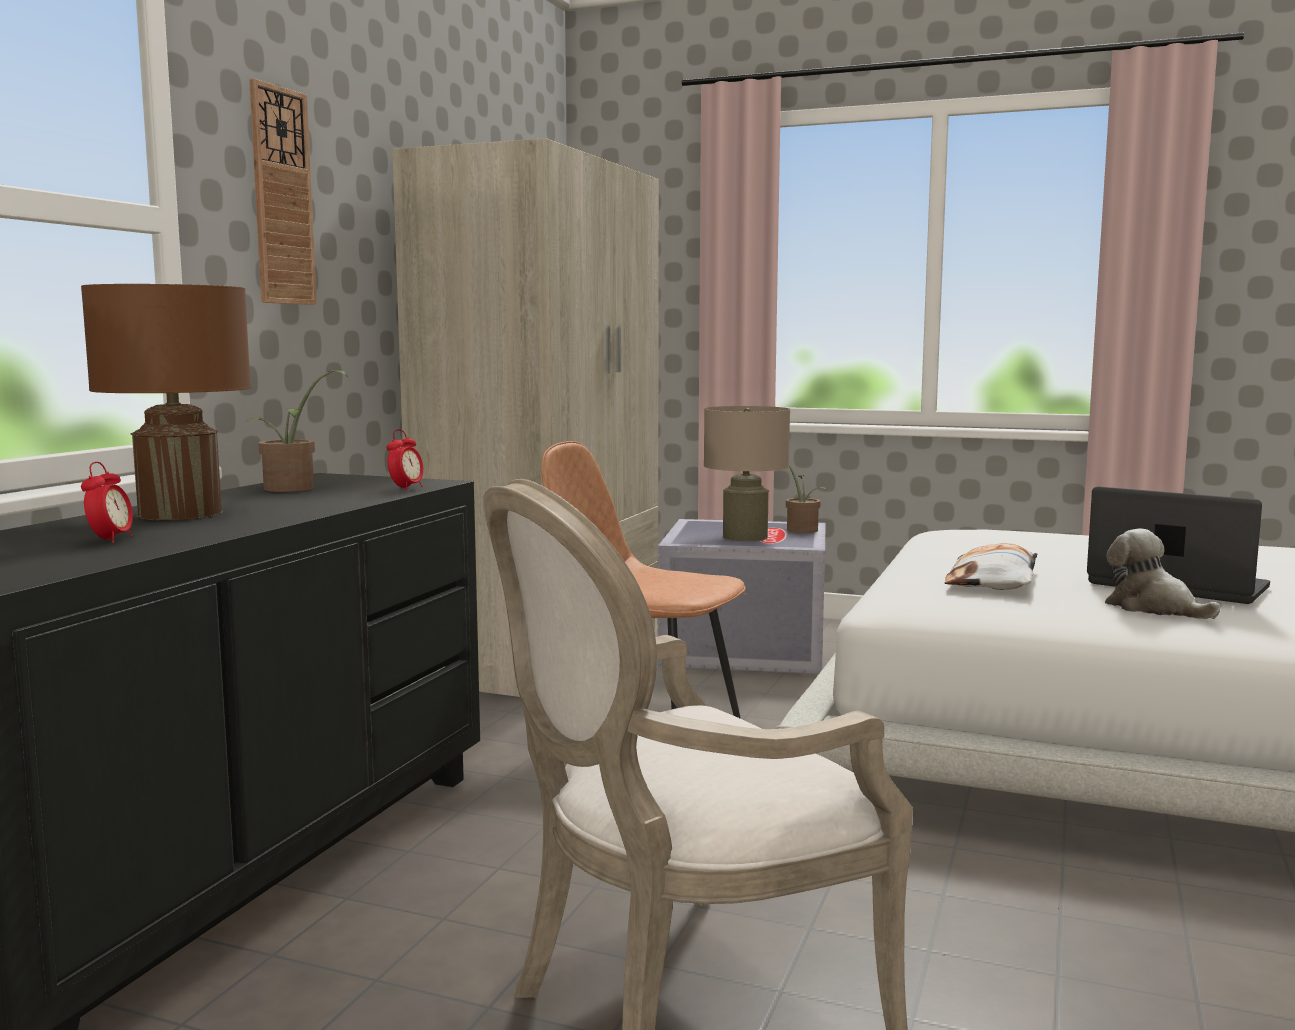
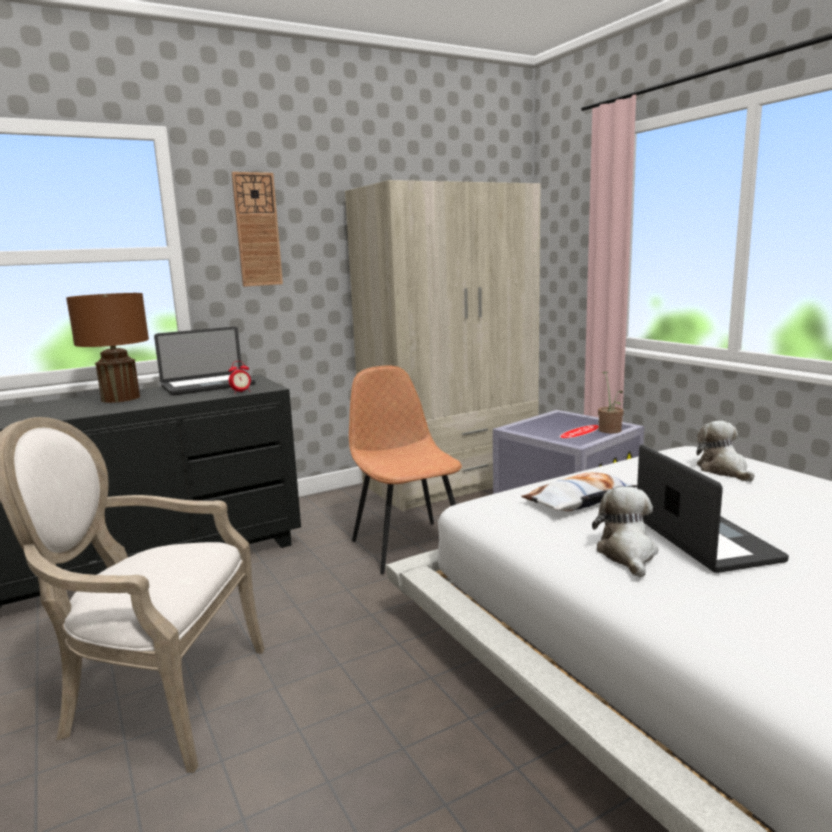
camera: 40 degrees right, 5 degrees up
alarm clock [81,462,133,543] -> none
potted plant [250,370,348,492] -> laptop [154,327,256,395]
beige table lamp [704,406,790,541] -> none
none -> plush toy [696,421,754,482]

